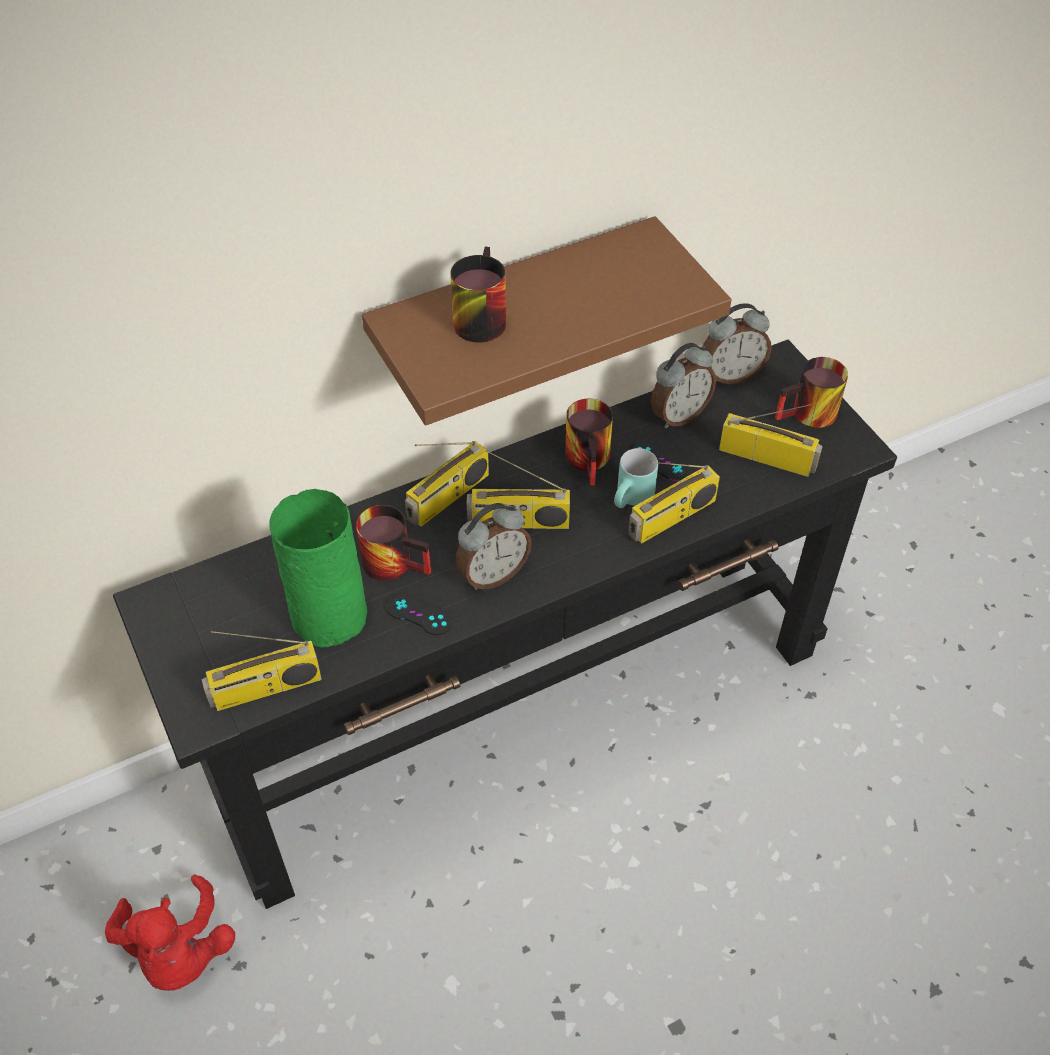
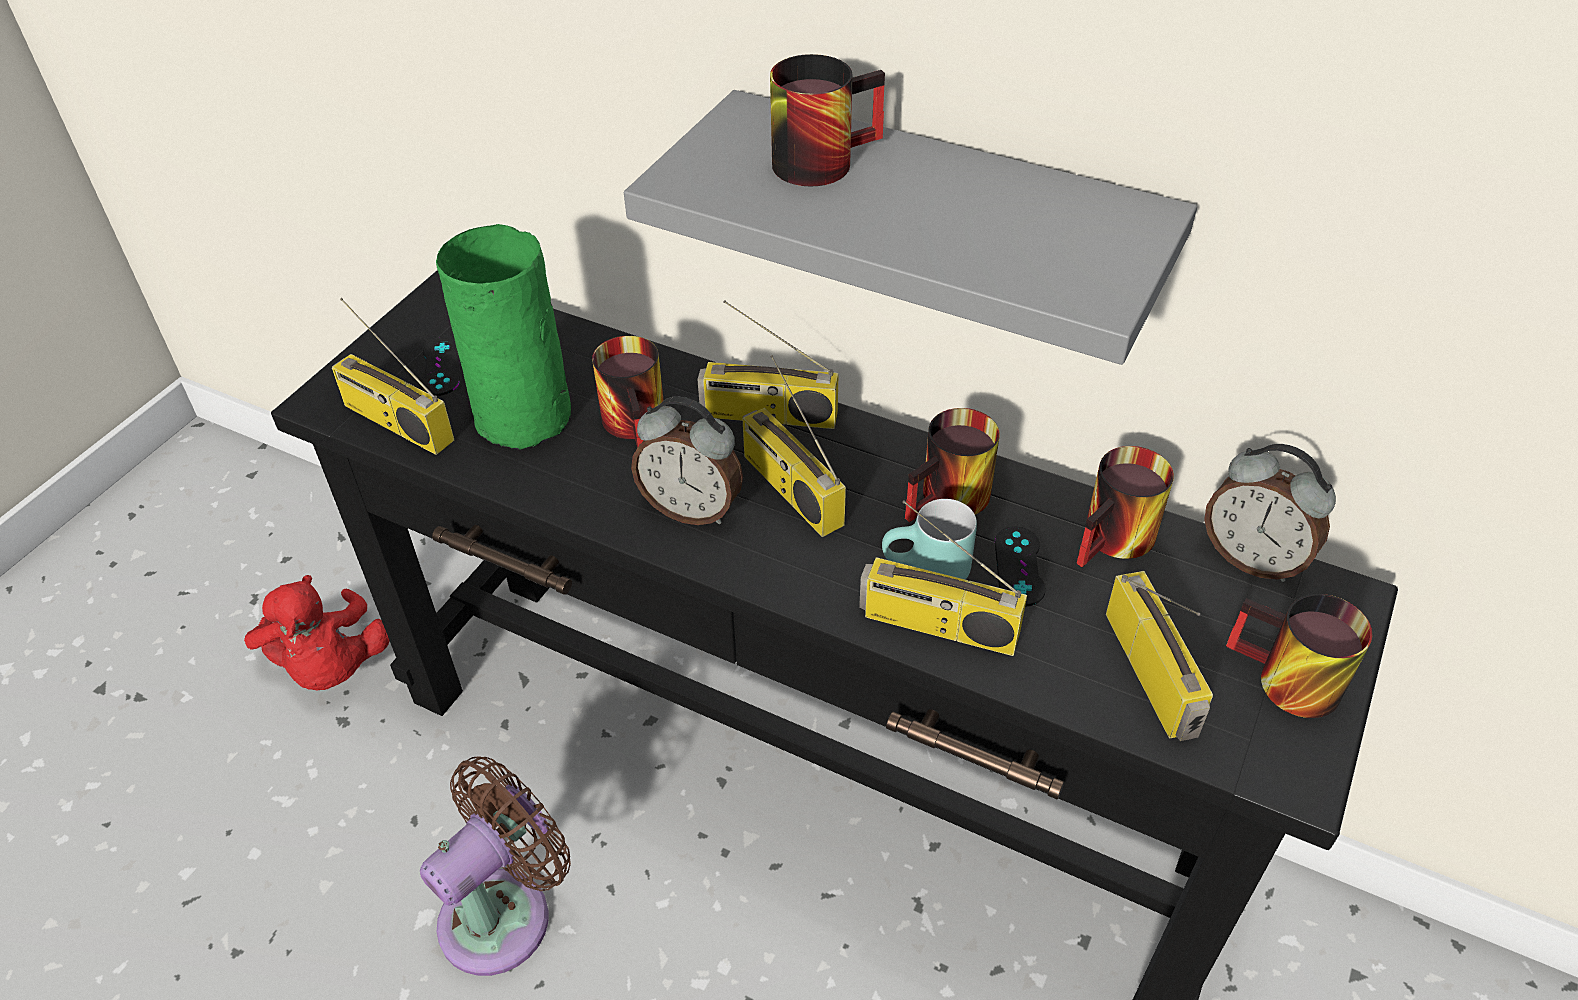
camera: 55 degrees right, 5 degrees down
red plush toy [105,874,235,991] -> red plush toy turned 60 degrees counterclockwise [244,575,390,691]
brown shelf [362,216,732,426] -> grey shelf [624,90,1197,365]
black game controller [387,593,453,635] -> black game controller moved to [420,337,461,396]
alarm clock [651,343,716,428] -> mug [1077,446,1174,567]
none -> brown fan [420,756,571,976]

